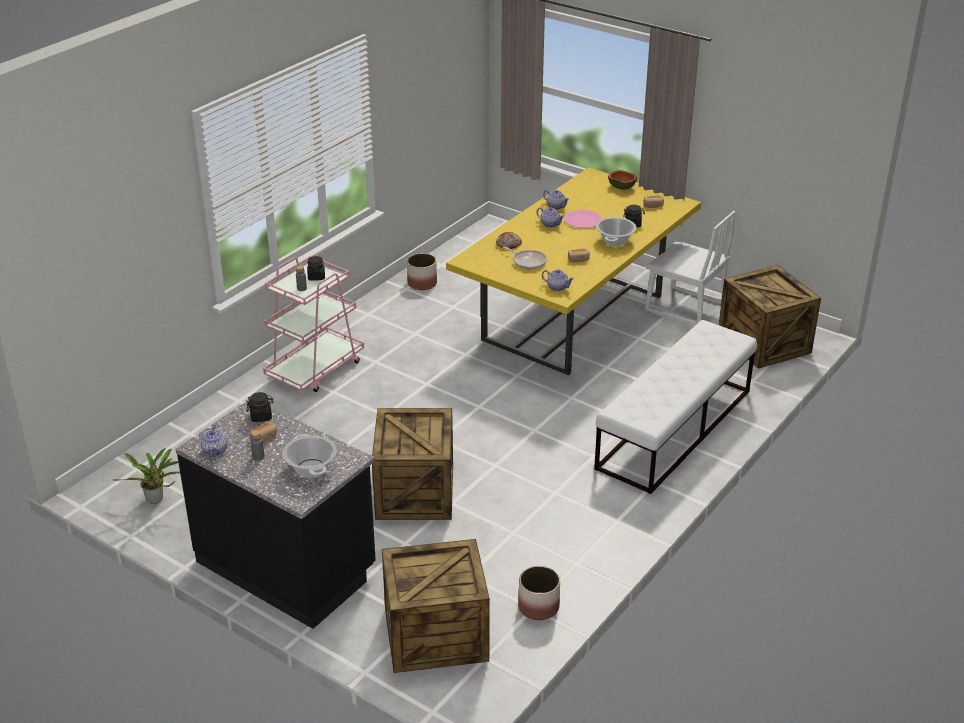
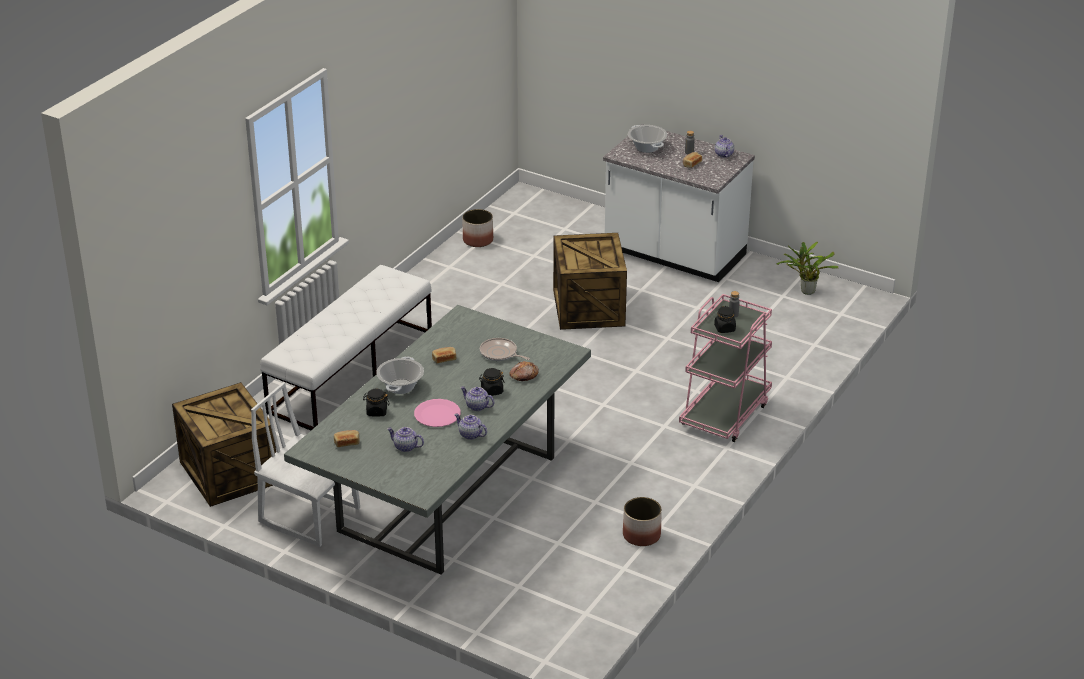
camera: 175 degrees right, 0 degrees up
black counter [176,401,376,629] -> white counter [603,124,755,282]
black jar [247,392,274,422] -> black jar moved to [479,368,505,396]
crate [382,539,490,673] -> none
yellow dining table [446,168,701,375] -> grey dining table [284,305,591,575]
teapot [542,270,574,291] -> teapot moved to [387,427,424,452]
bowl [608,170,637,190] -> none

